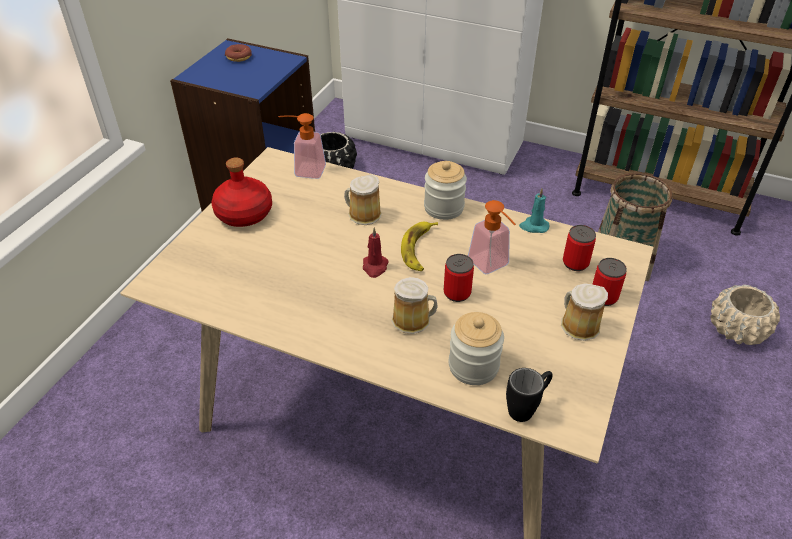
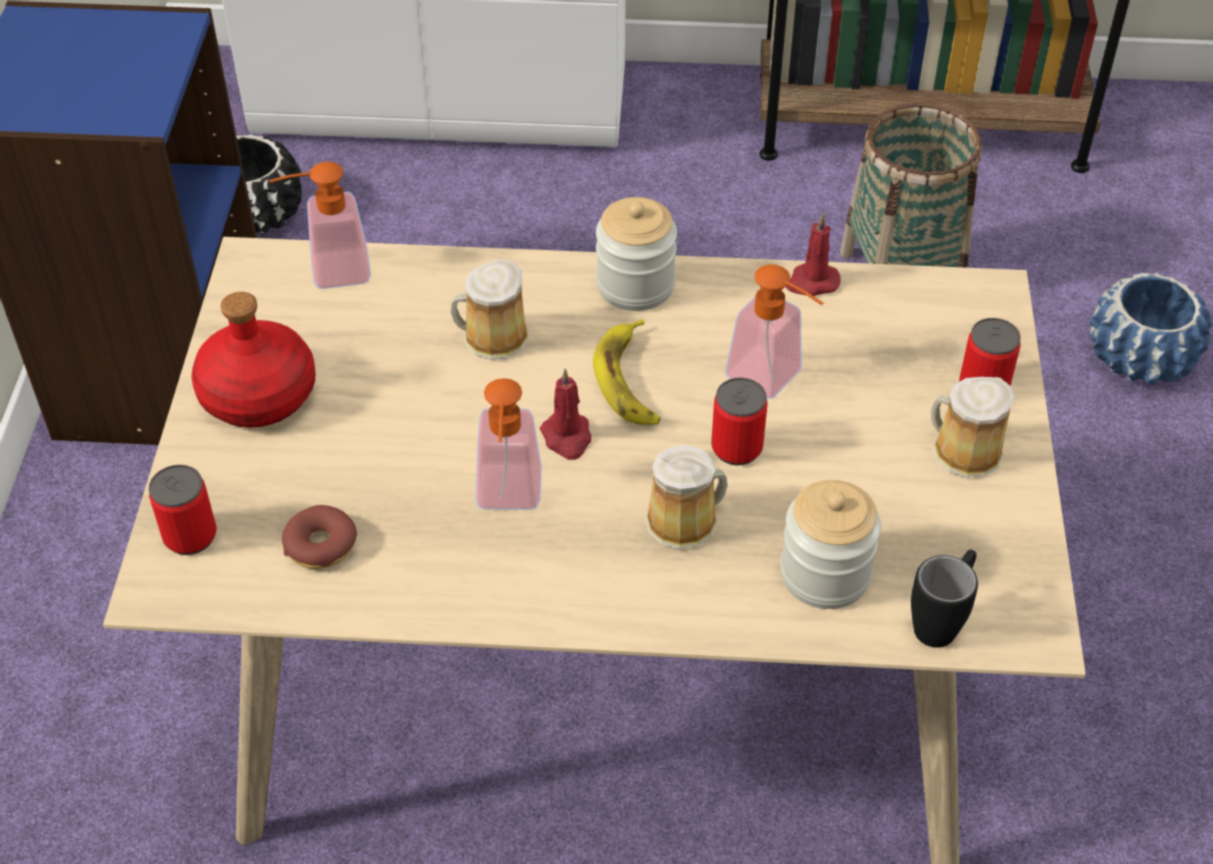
camera: 20 degrees left, 5 degrees up
donut [225,44,252,62] -> donut moved to [282,505,357,569]
turquoise candle [519,188,549,233] -> red candle [786,213,841,296]
can [563,225,596,271] -> can moved to [149,465,216,555]
beige planter [711,285,780,345] -> blue planter [1090,273,1212,385]
none -> soap dispenser [476,378,542,510]

